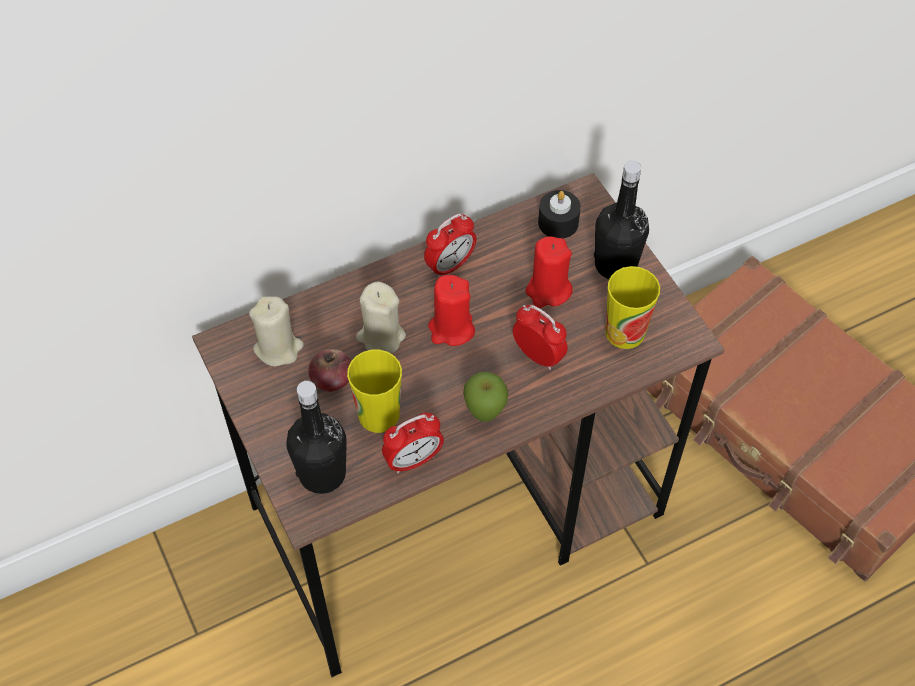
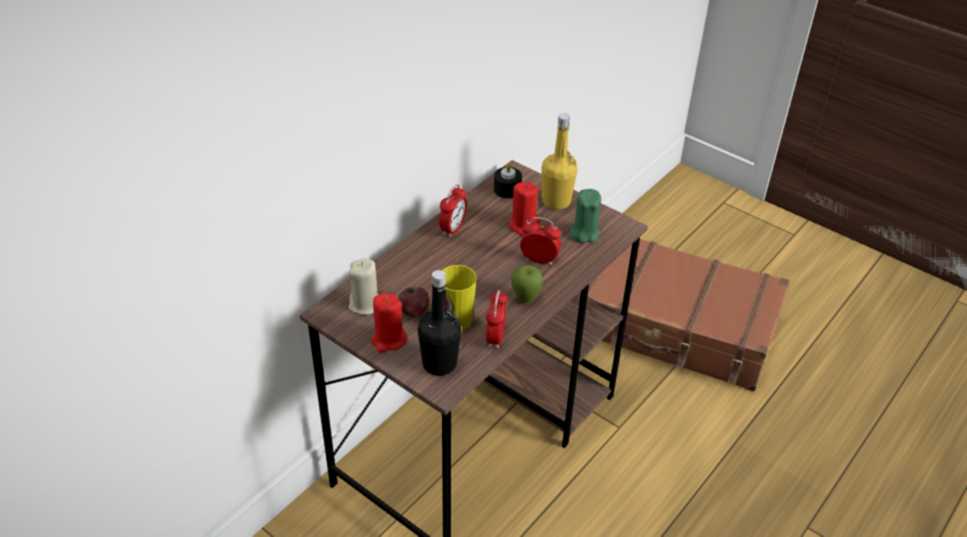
camera: 25 degrees left, 15 degrees down
beige candle [356,281,406,354] -> none
alarm clock [382,412,444,474] -> alarm clock turned 150 degrees clockwise [486,290,508,349]
red candle [428,275,475,346] -> red candle moved to [371,293,407,353]
black bottle [594,160,649,279] -> yellow bottle [541,113,577,210]
cup [605,266,660,349] -> green candle [570,189,601,243]

